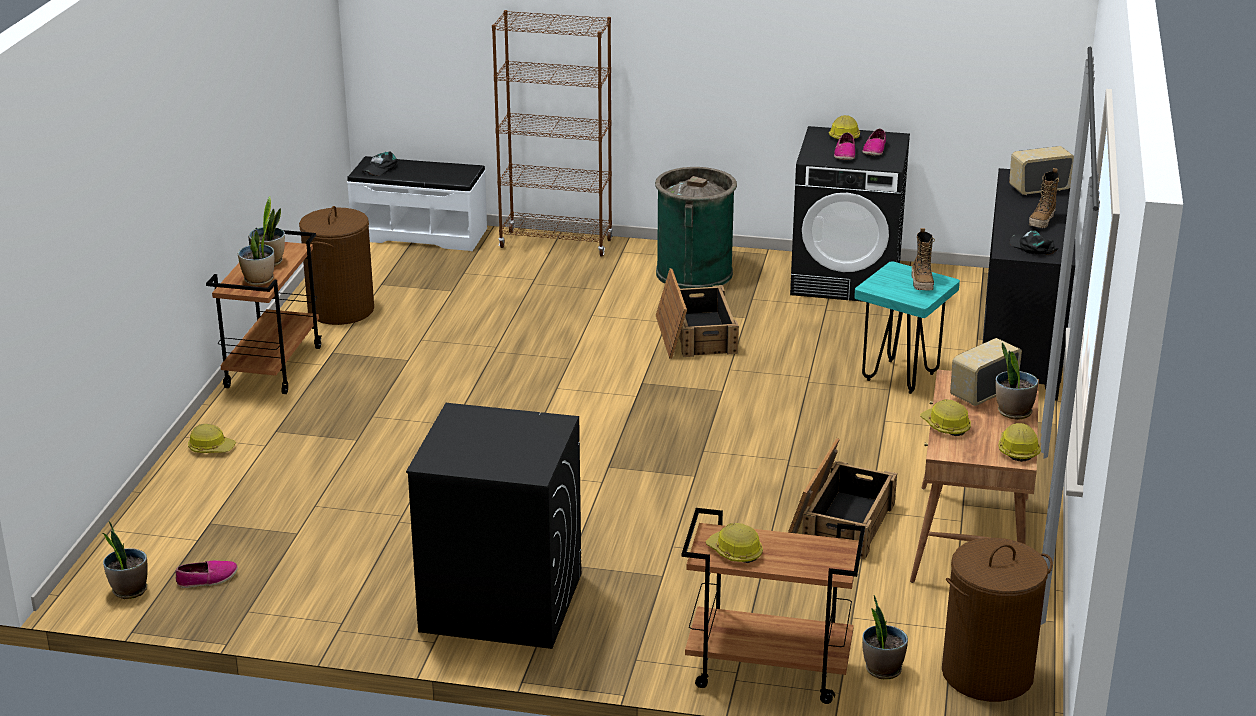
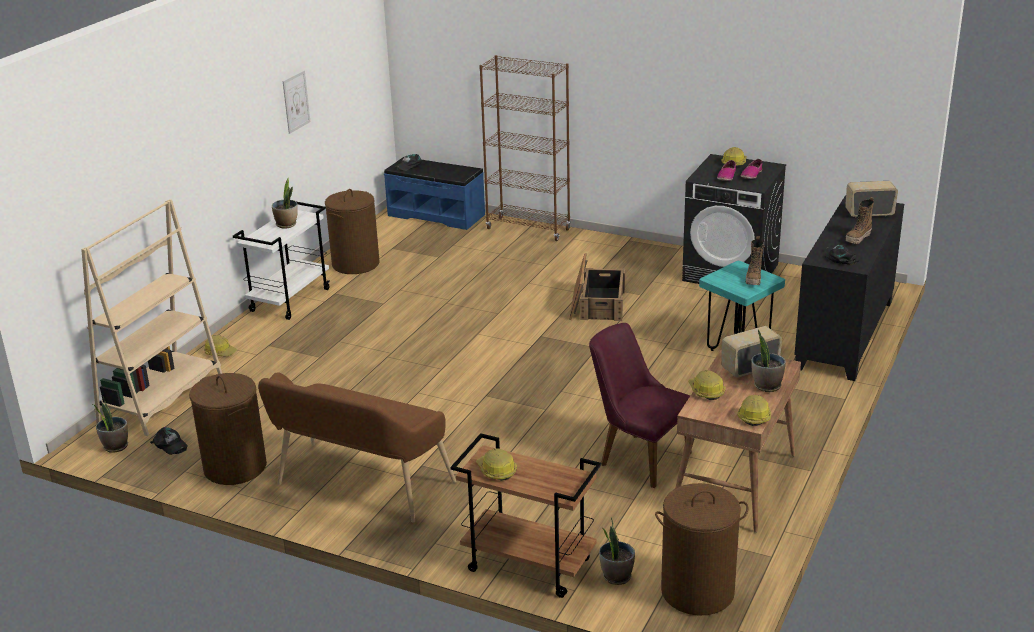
camera: 15 degrees right, 0 degrees up
shoe [176,560,238,588] -> black cap [150,427,188,455]
brown cart [206,228,321,394] -> white cart [233,202,329,320]
potted plant [238,219,275,286] -> none
white bench [347,156,487,251] -> blue bench [384,157,485,230]
black washing machine [406,403,581,649] -> brown bench [258,372,456,523]
green trash can [655,167,737,289] -> none
crate [788,438,897,560] -> purple chair [589,323,691,488]
none -> beige bookcase [81,200,222,436]
none -> brown laundry basket [189,373,267,485]
none -> picture [283,70,310,134]

